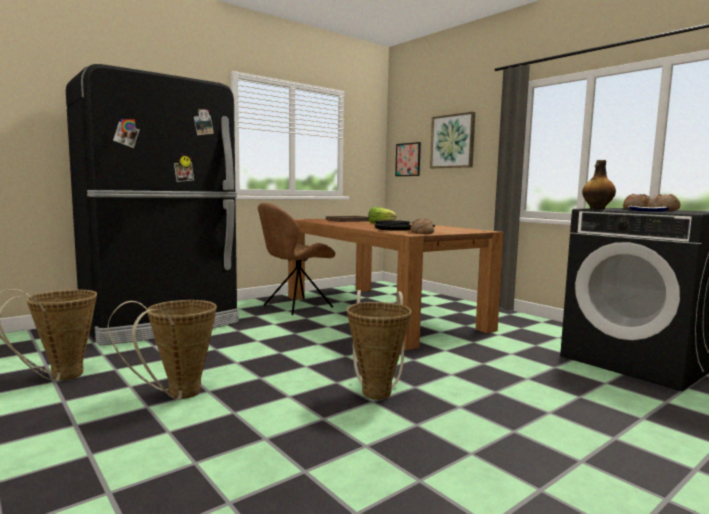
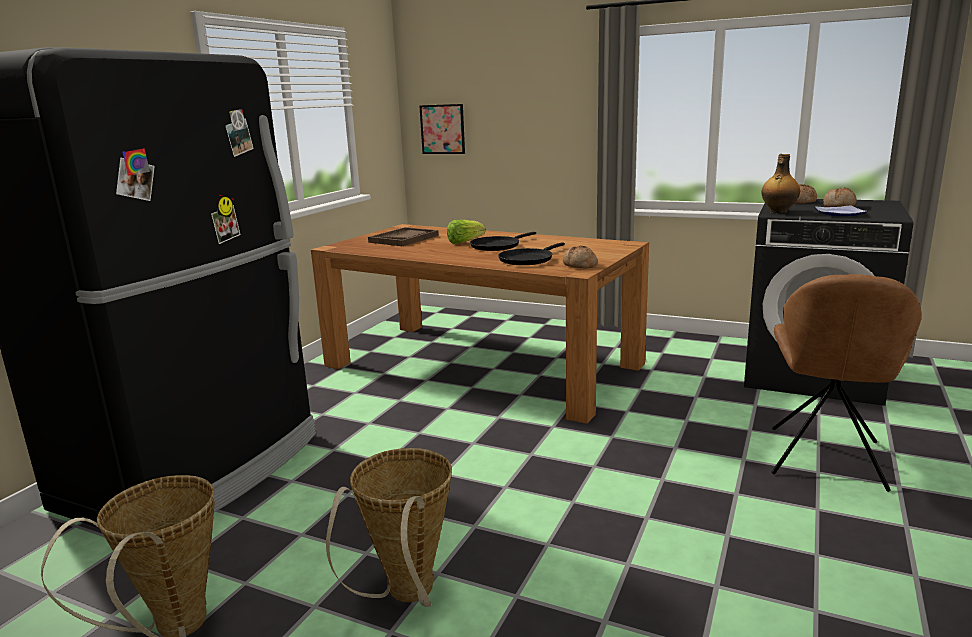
camera: 25 degrees left, 10 degrees up
brown chair [258,203,336,315] -> brown chair moved to [771,274,922,492]
basket [347,290,412,400] -> none
picture [430,112,475,168] -> none

